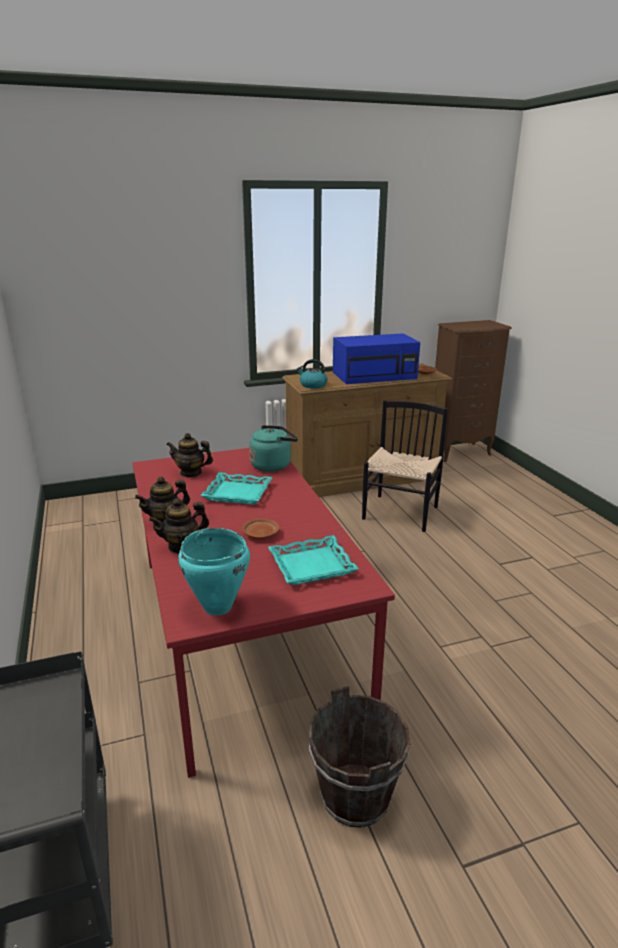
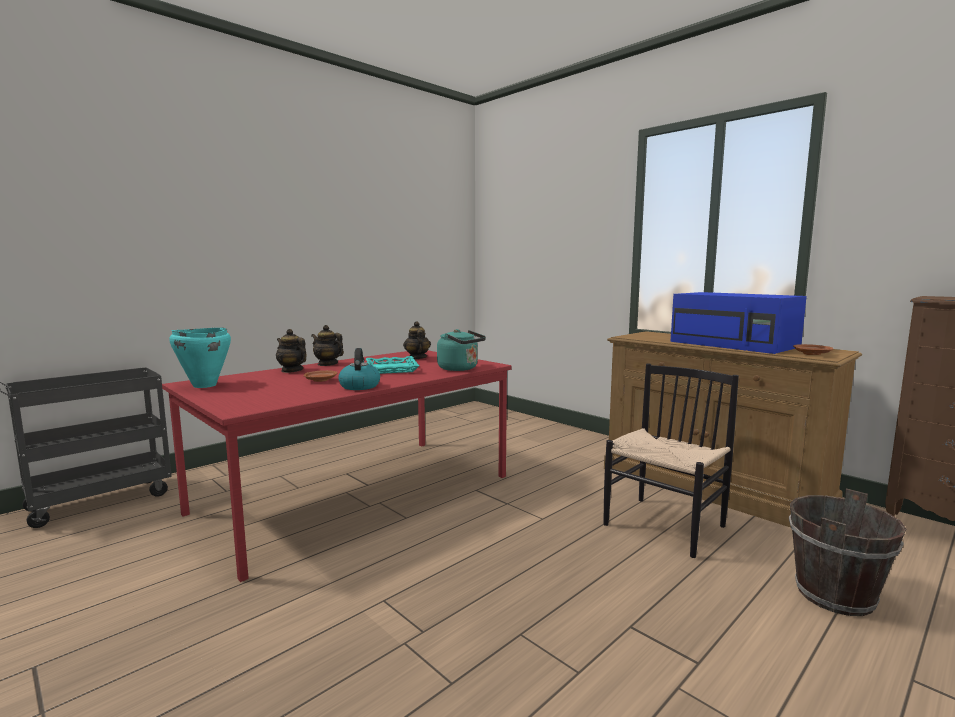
camera: 65 degrees right, 15 degrees down
turquoise tray [268,535,359,585] -> none
kettle [297,359,327,388] -> kettle moved to [338,348,380,390]
brown bucket [309,686,411,828] -> brown bucket moved to [789,489,906,616]
black chair [362,400,448,532] -> black chair turned 45 degrees counterclockwise [603,363,739,558]

